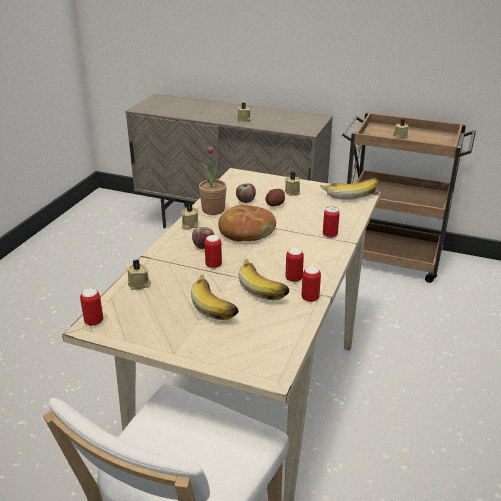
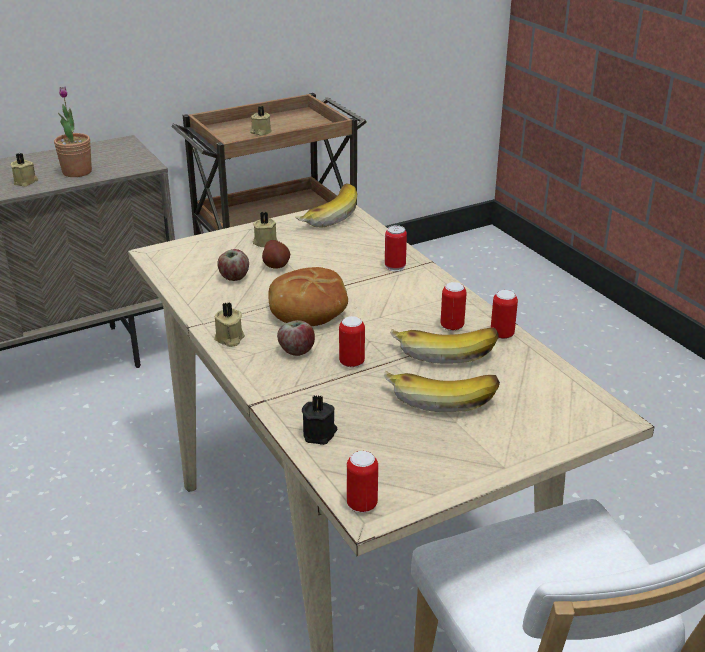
camera: 50 degrees left, 0 degrees up
beige candle [127,260,151,290] -> black candle [302,395,338,445]
potted plant [199,145,227,215] -> potted plant moved to [54,87,92,177]

